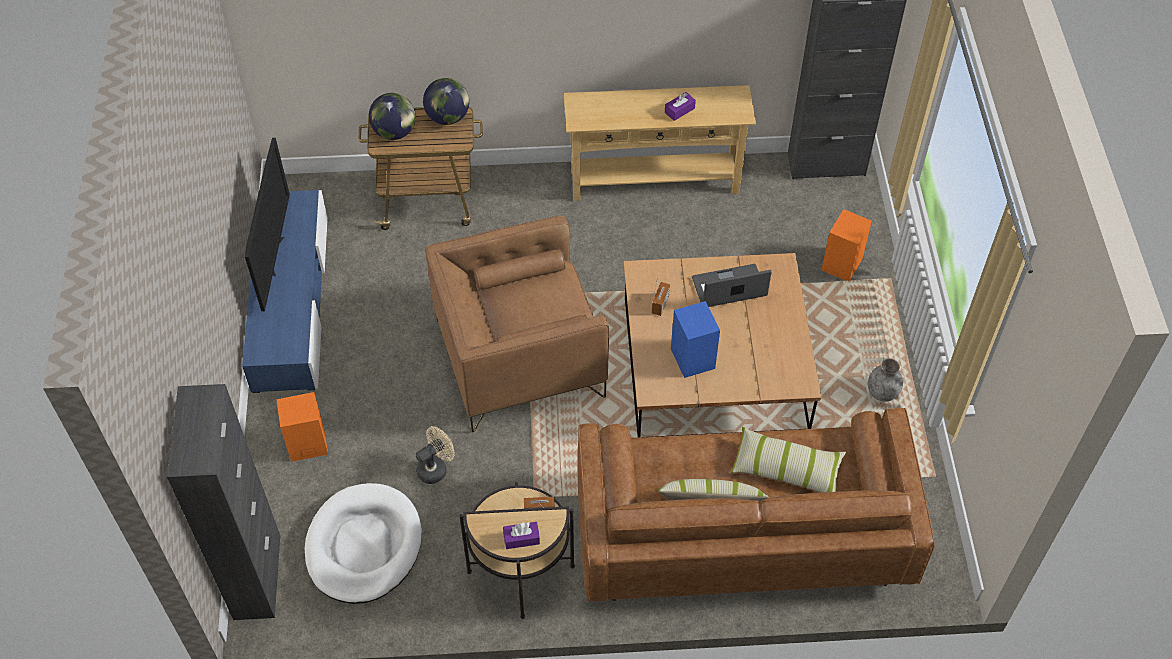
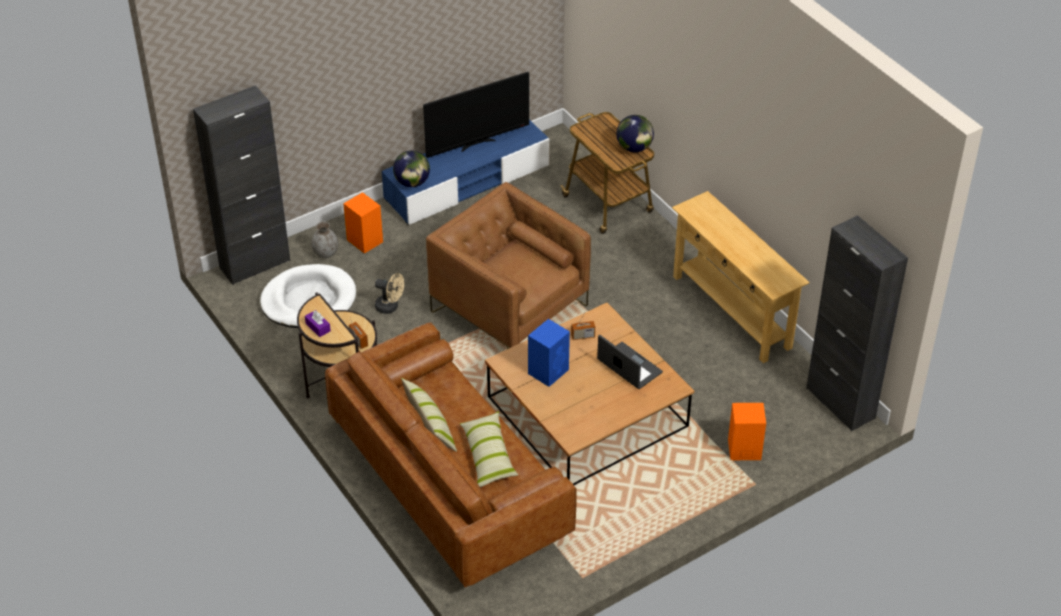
camera: 60 degrees right, 10 degrees down
globe [369,93,416,140] -> globe moved to [393,151,430,187]
purple tissue box [665,92,696,121] -> none
grey vase [868,359,903,402] -> grey vase moved to [312,221,338,258]

